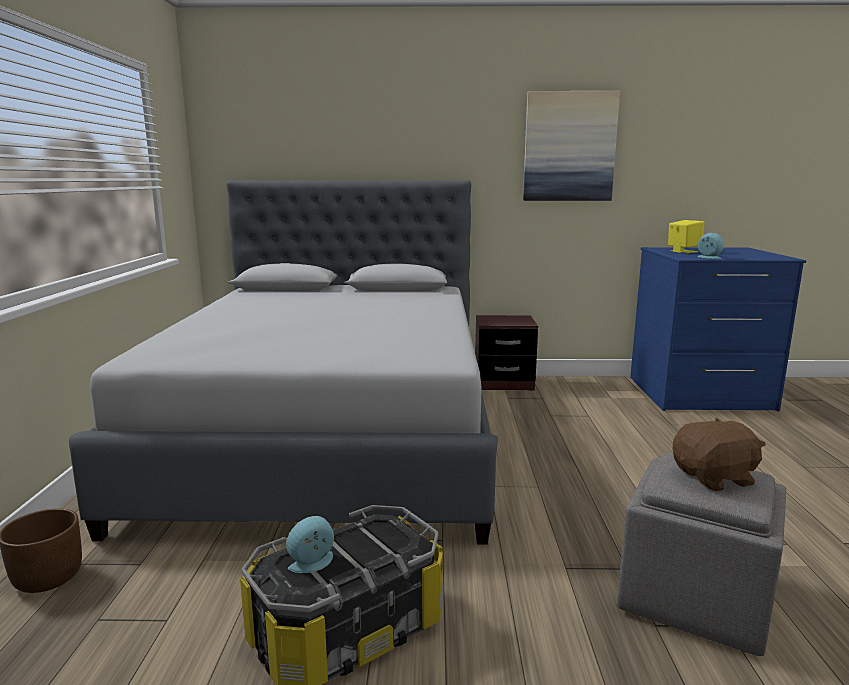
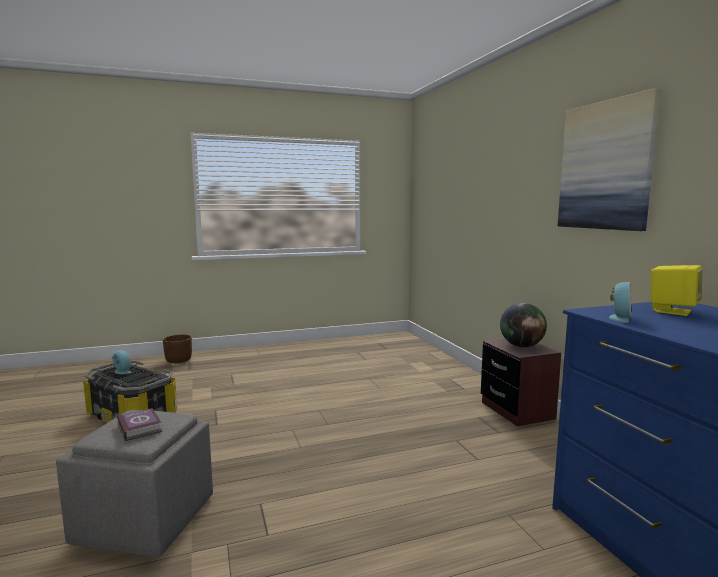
camera: 70 degrees right, 5 degrees down
grey bed [69,180,498,545] -> none
brown plush toy [673,417,766,492] -> book [117,408,162,441]
none -> globe [500,303,547,347]

